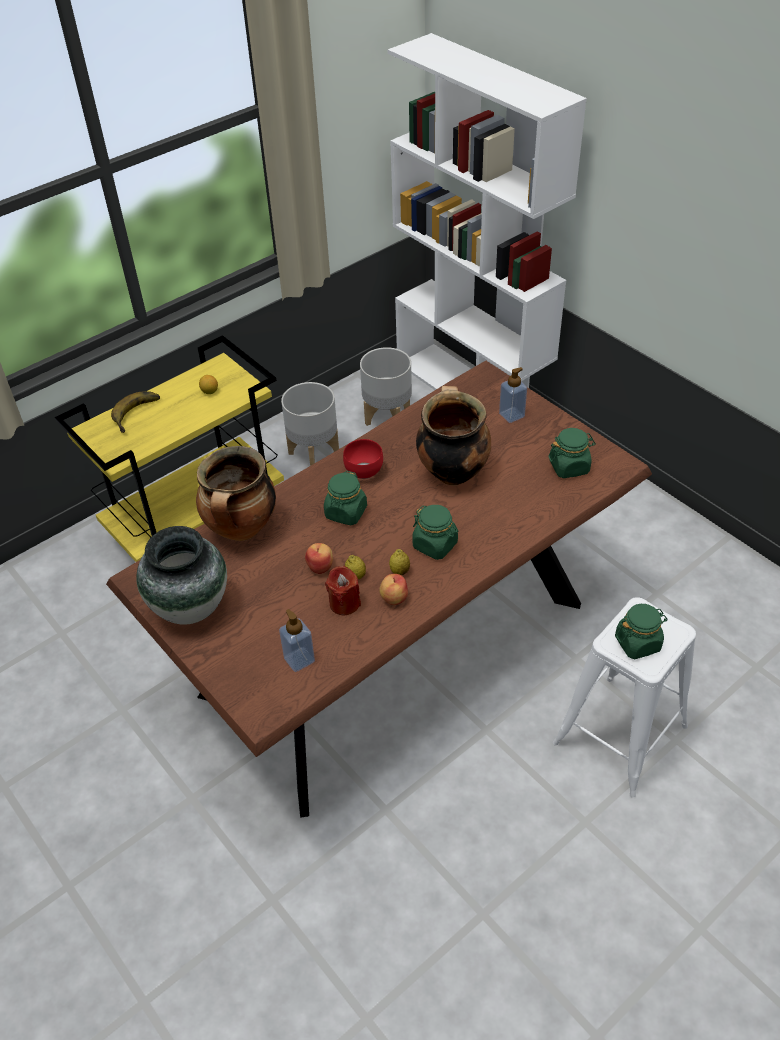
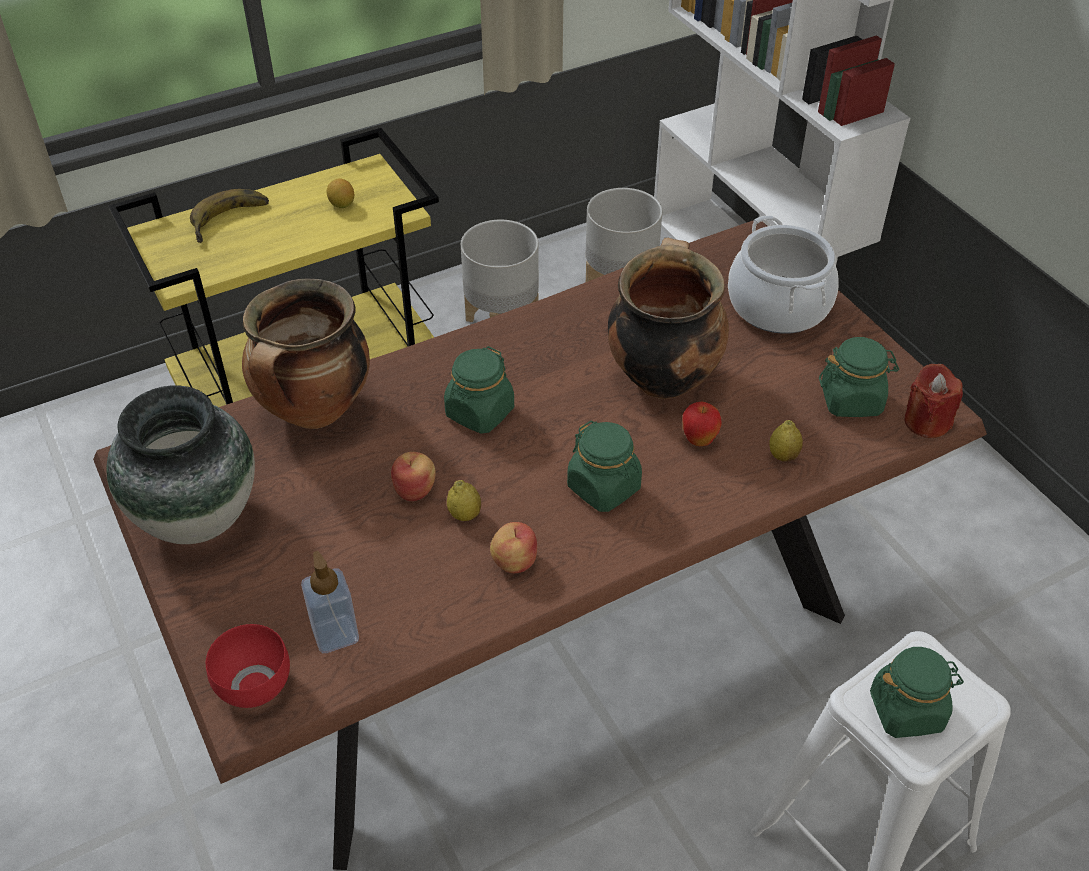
camera: 10 degrees right, 0 degrees up
red candle [325,566,361,616] -> red candle moved to [904,364,963,438]
red bowl [343,439,383,479] -> red bowl moved to [206,624,290,708]
lemon [389,549,410,575] -> lemon moved to [770,420,803,462]
soap dispenser [499,367,527,423] -> cooking pot [728,215,839,334]
none -> apple [683,401,722,446]

